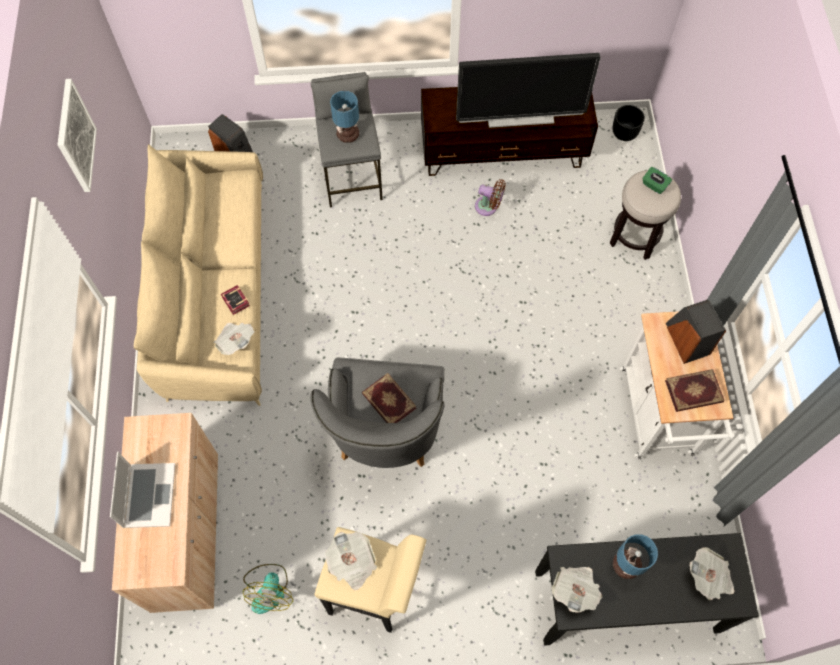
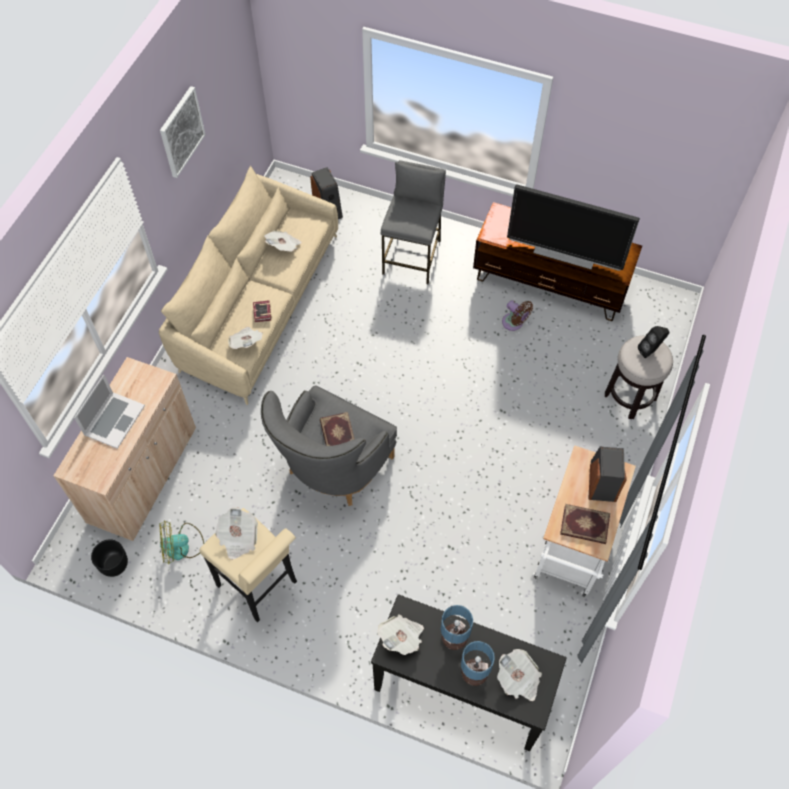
camera: 25 degrees right, 5 degrees down
fan [243,564,293,614] -> fan turned 45 degrees clockwise [160,520,204,564]
table lamp [330,91,359,143] -> table lamp moved to [461,641,495,686]
black planter [613,105,645,141] -> black planter moved to [91,539,128,577]
green tissue box [642,167,672,194] -> black speaker [638,326,669,358]
none -> newspaper [265,231,302,252]

